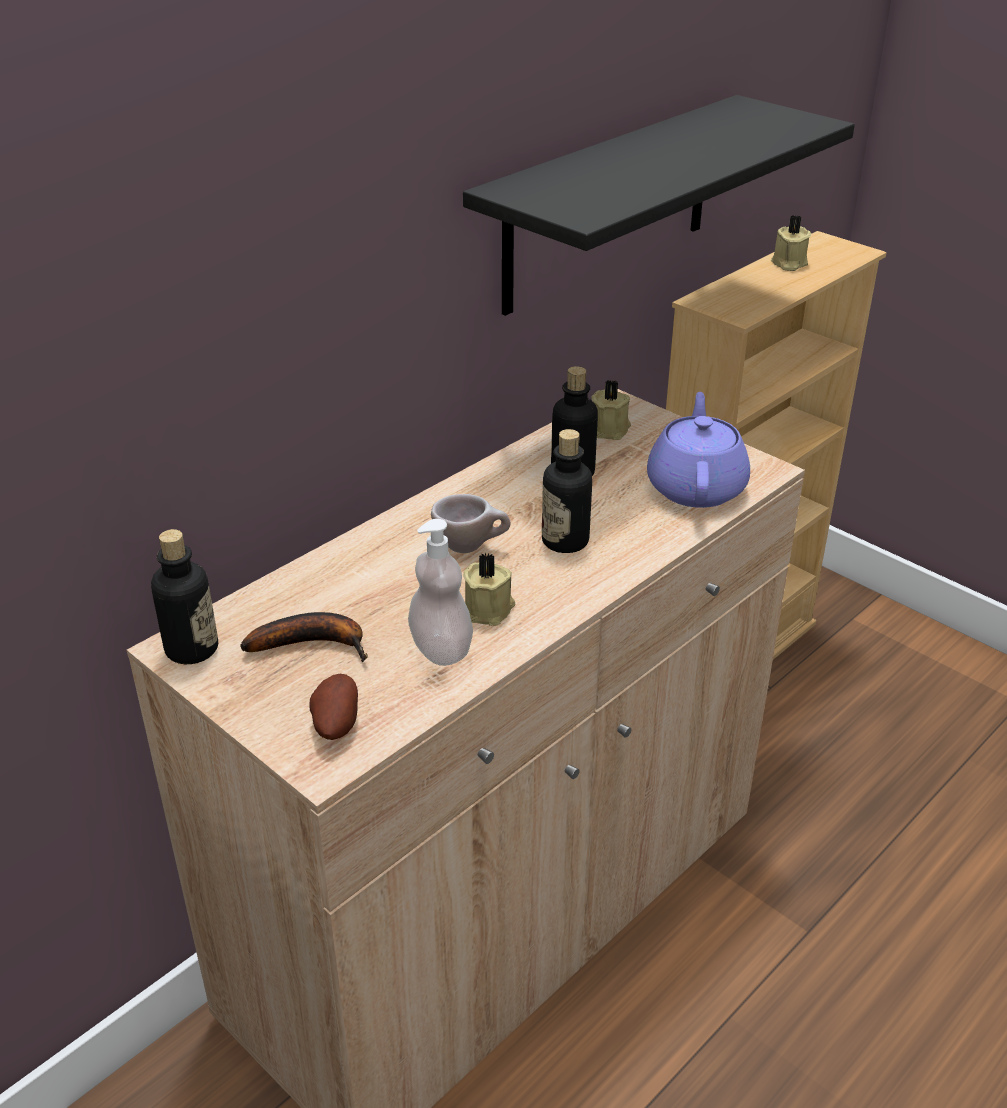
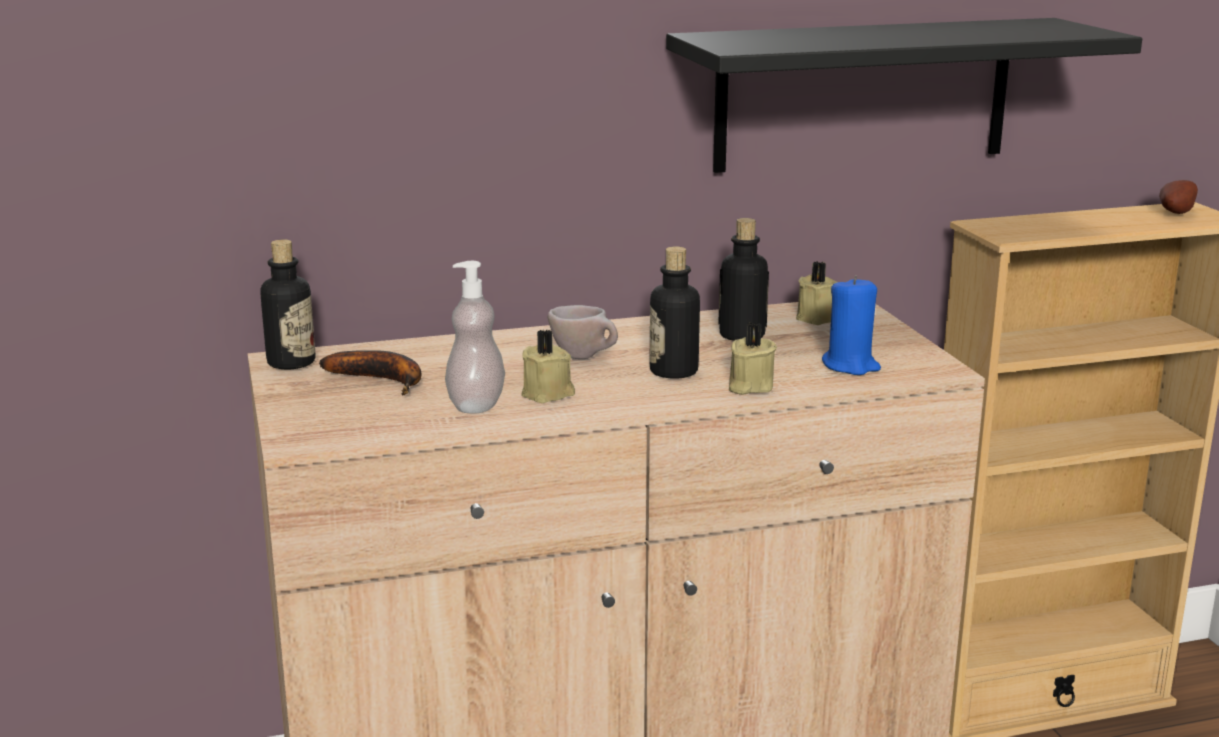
camera: 30 degrees right, 15 degrees down
potato [309,674,358,740] -> potato moved to [1159,180,1198,214]
purple teapot [647,392,750,508] -> blue candle [822,275,881,375]
beige candle [771,215,811,271] -> beige candle moved to [729,323,777,395]

